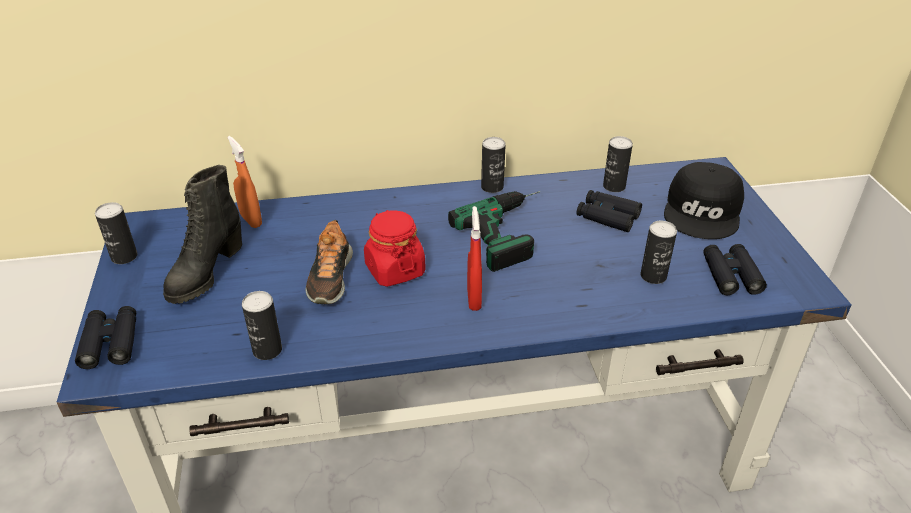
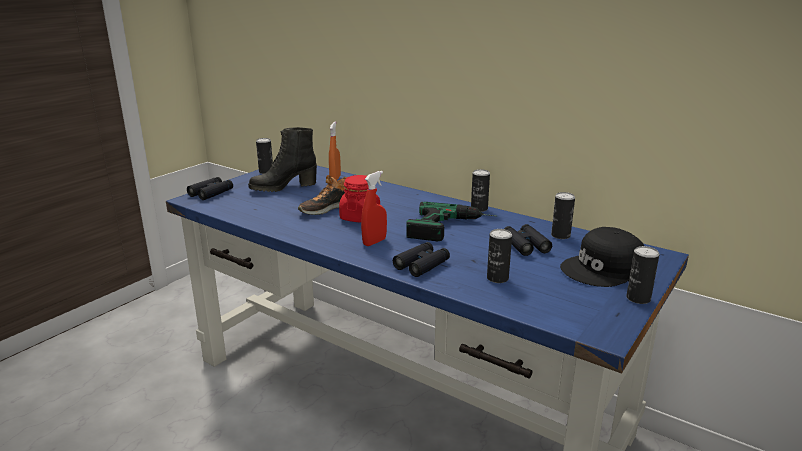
camera: 45 degrees right, 15 degrees down
can [242,291,282,360] -> can moved to [626,246,659,304]
black binoculars [703,244,767,295] -> black binoculars moved to [393,242,450,277]

